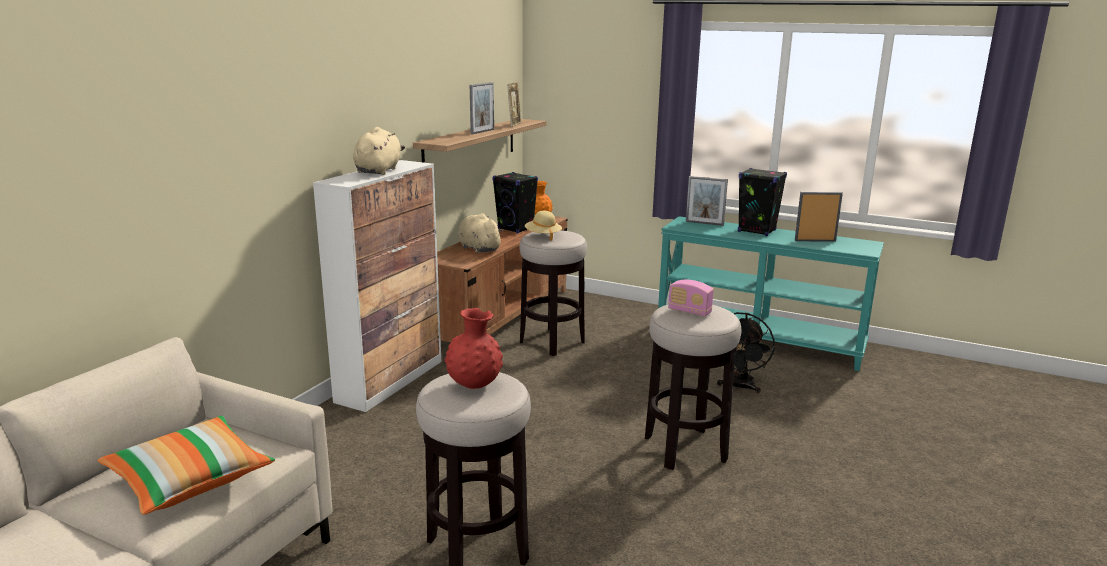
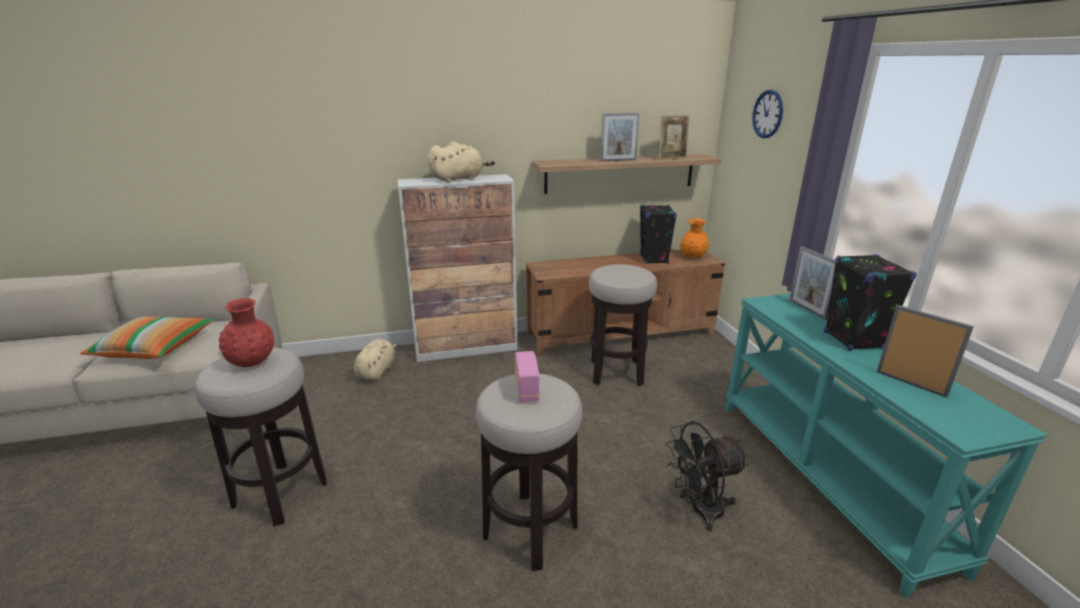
camera: 50 degrees right, 5 degrees up
beige plush toy [458,213,503,253] -> beige plush toy moved to [354,339,399,381]
beige hat [525,211,562,241] -> none
none -> wall clock [752,90,783,138]

